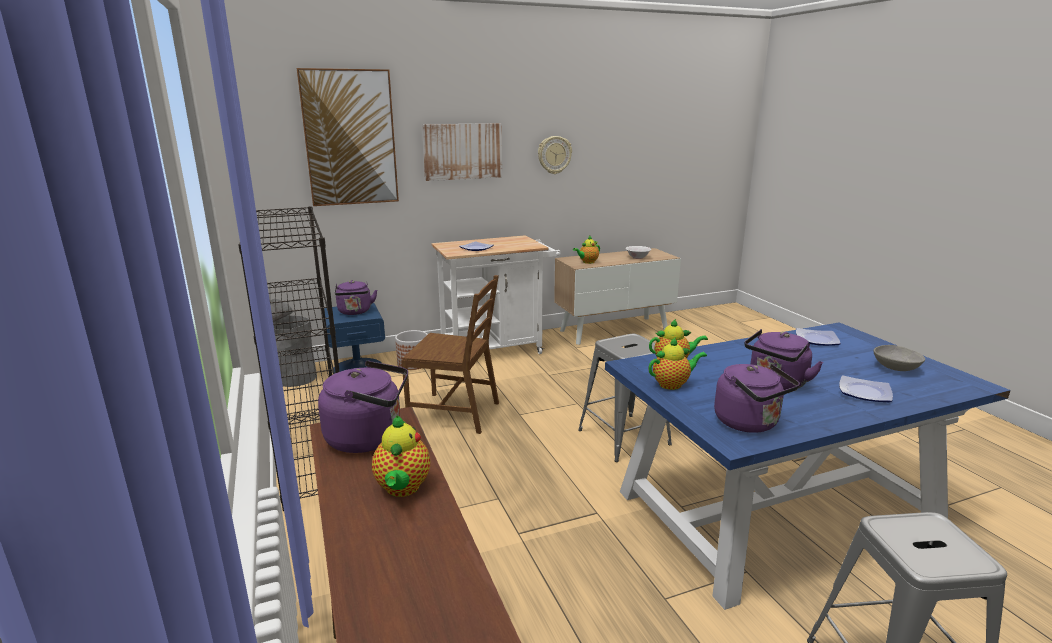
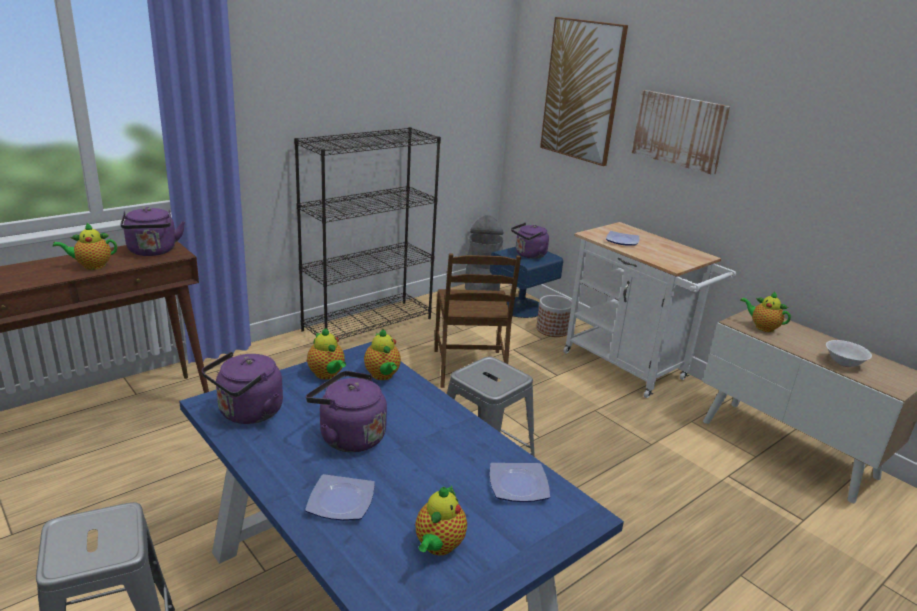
camera: 70 degrees right, 5 degrees up
wall clock [538,136,572,174] -> none
grey bowl [874,345,925,371] -> teapot [415,486,467,556]

